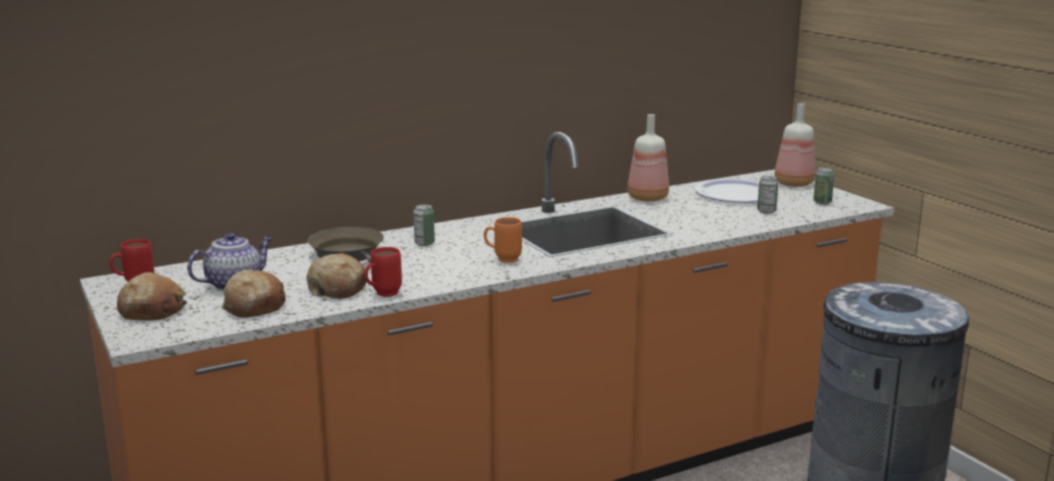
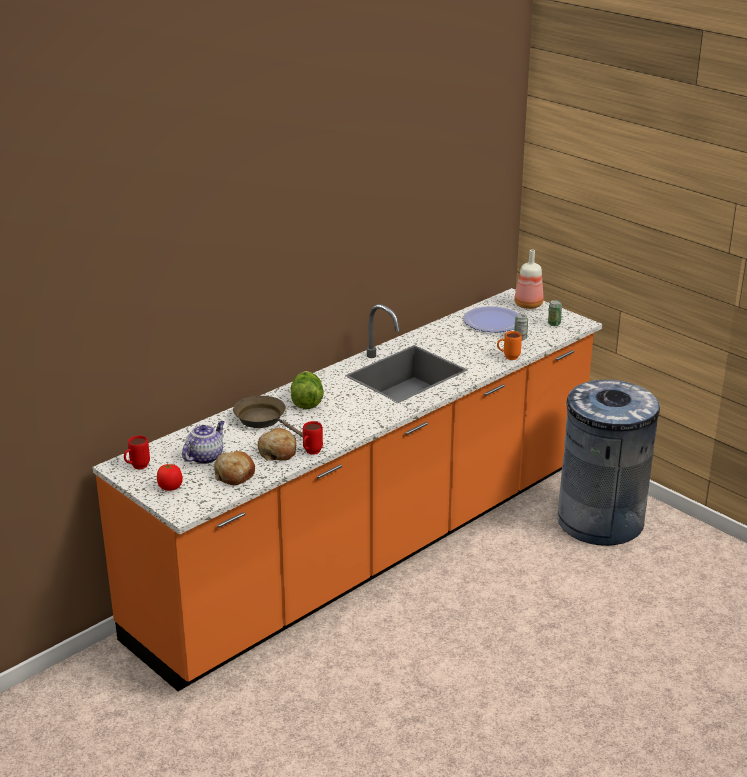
camera: 15 degrees left, 10 degrees up
bread [117,272,187,321] -> tomato [157,463,183,491]
can [413,204,435,246] -> lettuce [290,371,324,409]
orange mug [484,217,522,263] -> orange mug moved to [497,331,522,360]
bottle [627,114,669,202] -> none

